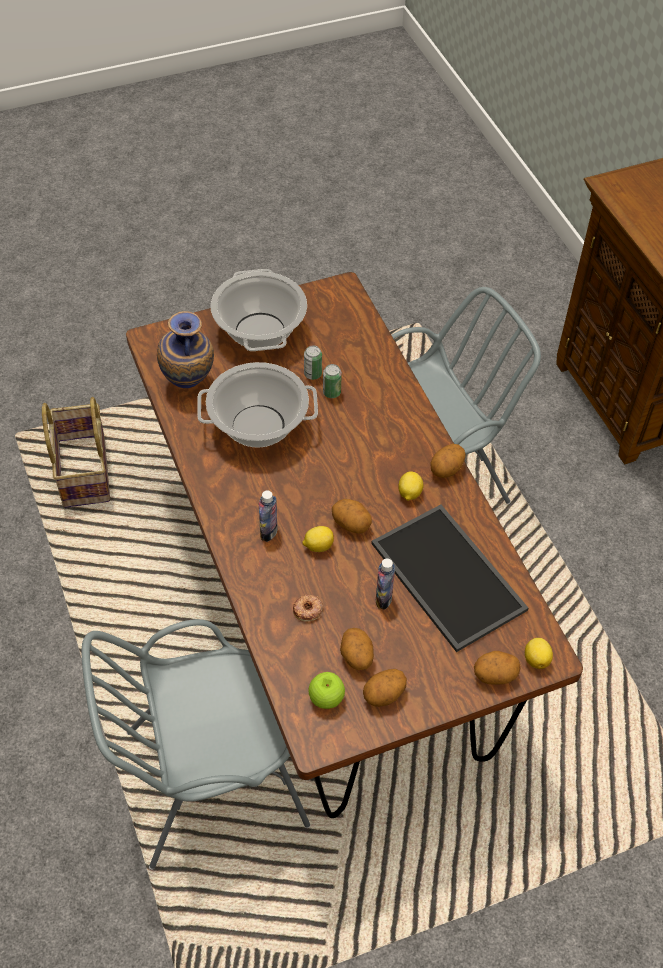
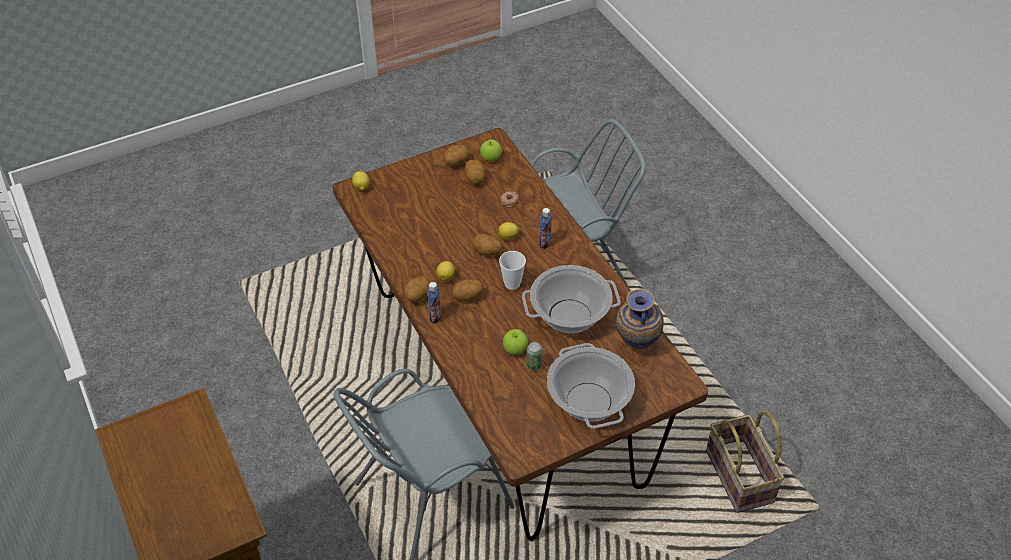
camera: 175 degrees right, 5 degrees down
can [323,364,342,398] -> apple [503,329,528,355]
tray [371,504,529,652] -> none
bottle [376,558,395,610] -> bottle moved to [427,282,441,324]
potato [474,651,521,685] -> potato moved to [452,279,484,302]
none -> cup [499,251,526,290]

